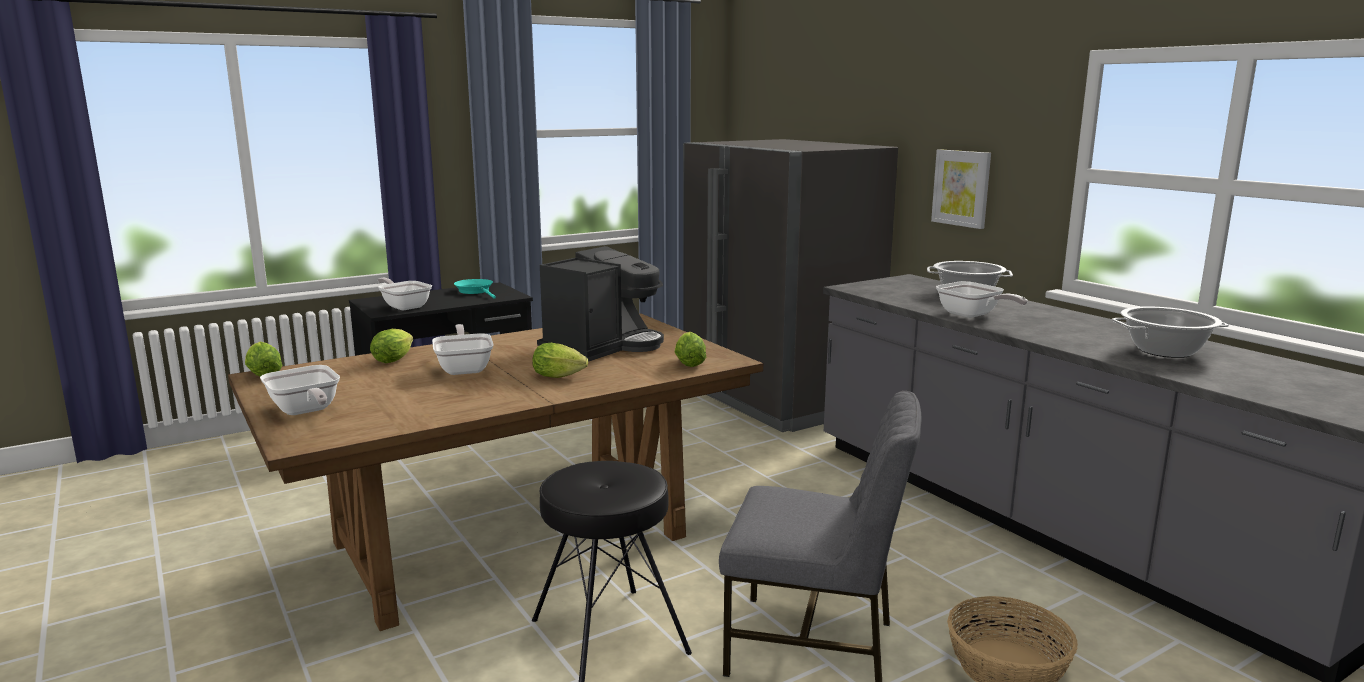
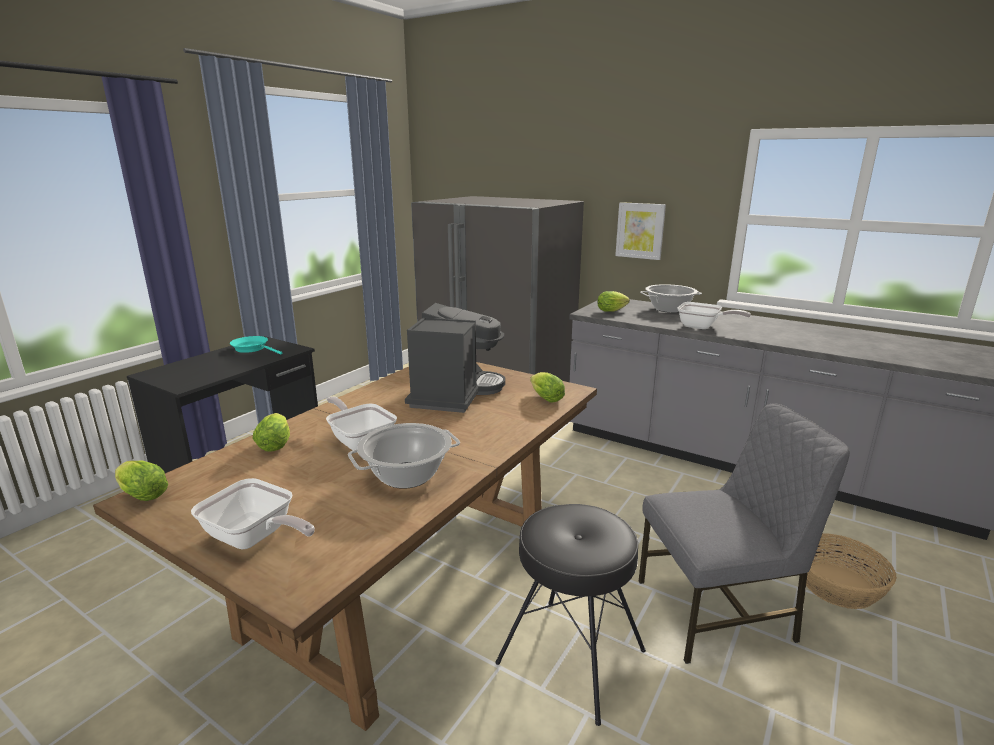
camera: 25 degrees left, 5 degrees up
frying pan [378,278,432,310] -> none
lettuce [532,343,588,378] -> lettuce moved to [597,291,630,312]
cooking pot [1112,307,1229,358] -> cooking pot moved to [348,423,460,489]

